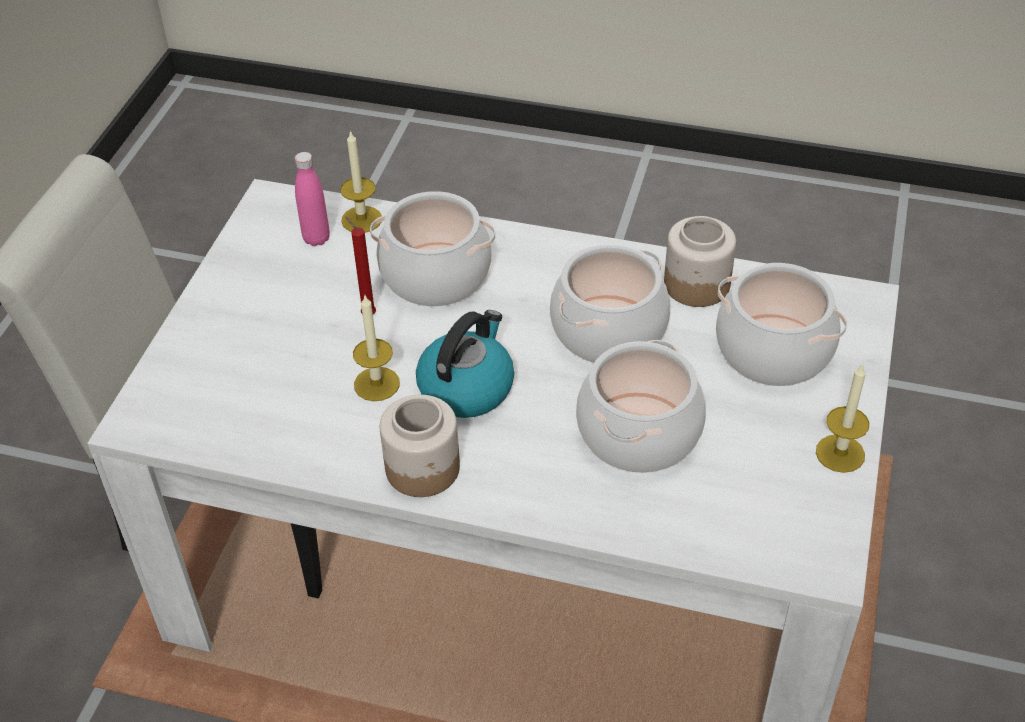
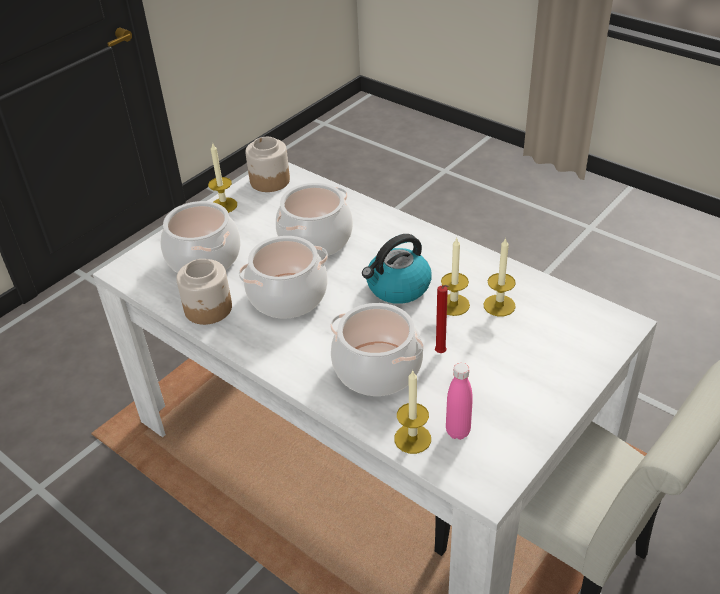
camera: 155 degrees left, 5 degrees down
jar [380,395,460,497] -> jar moved to [245,137,290,192]
none -> candle [483,238,516,316]

